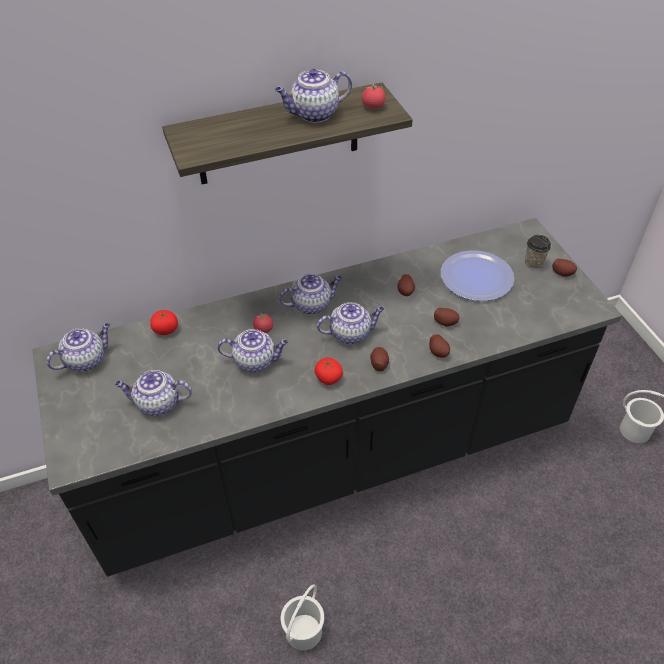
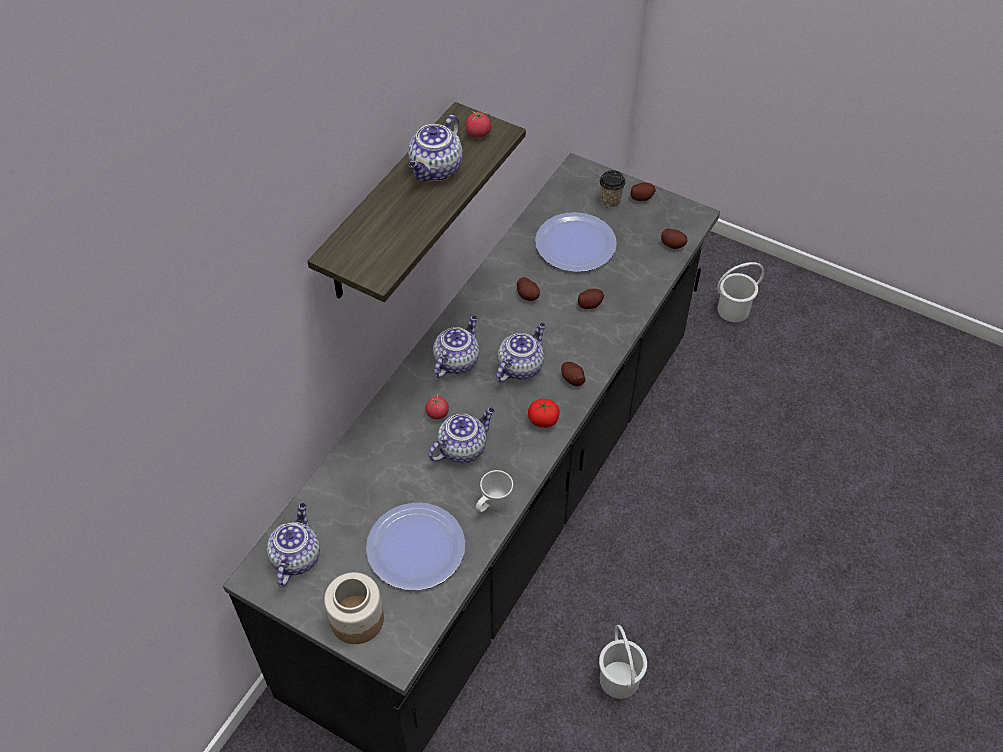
camera: 40 degrees left, 5 degrees up
teapot [115,370,192,416] -> plate [366,503,465,591]
tomato [150,310,178,335] -> none
potato [429,334,450,358] -> potato moved to [661,229,687,249]
none -> jar [324,572,384,644]
none -> white mug [475,470,513,512]

